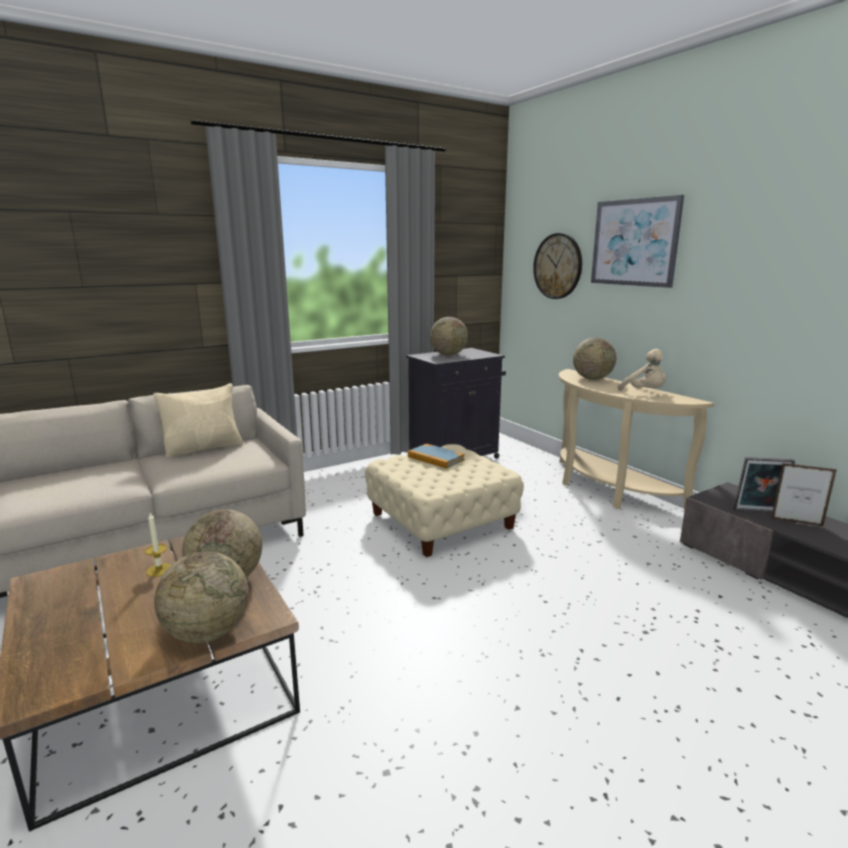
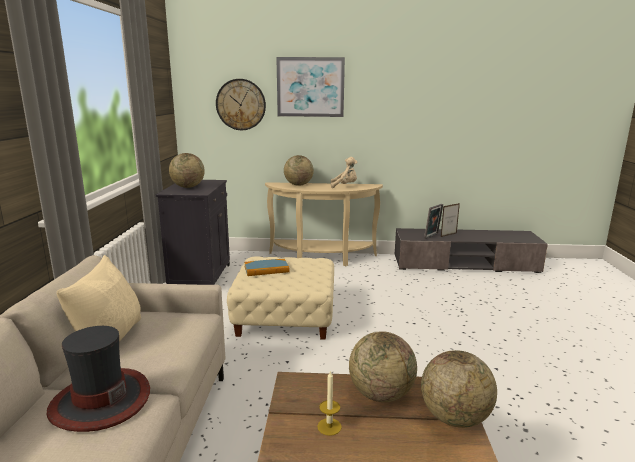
camera: 55 degrees left, 0 degrees up
none -> hat [46,326,150,432]

